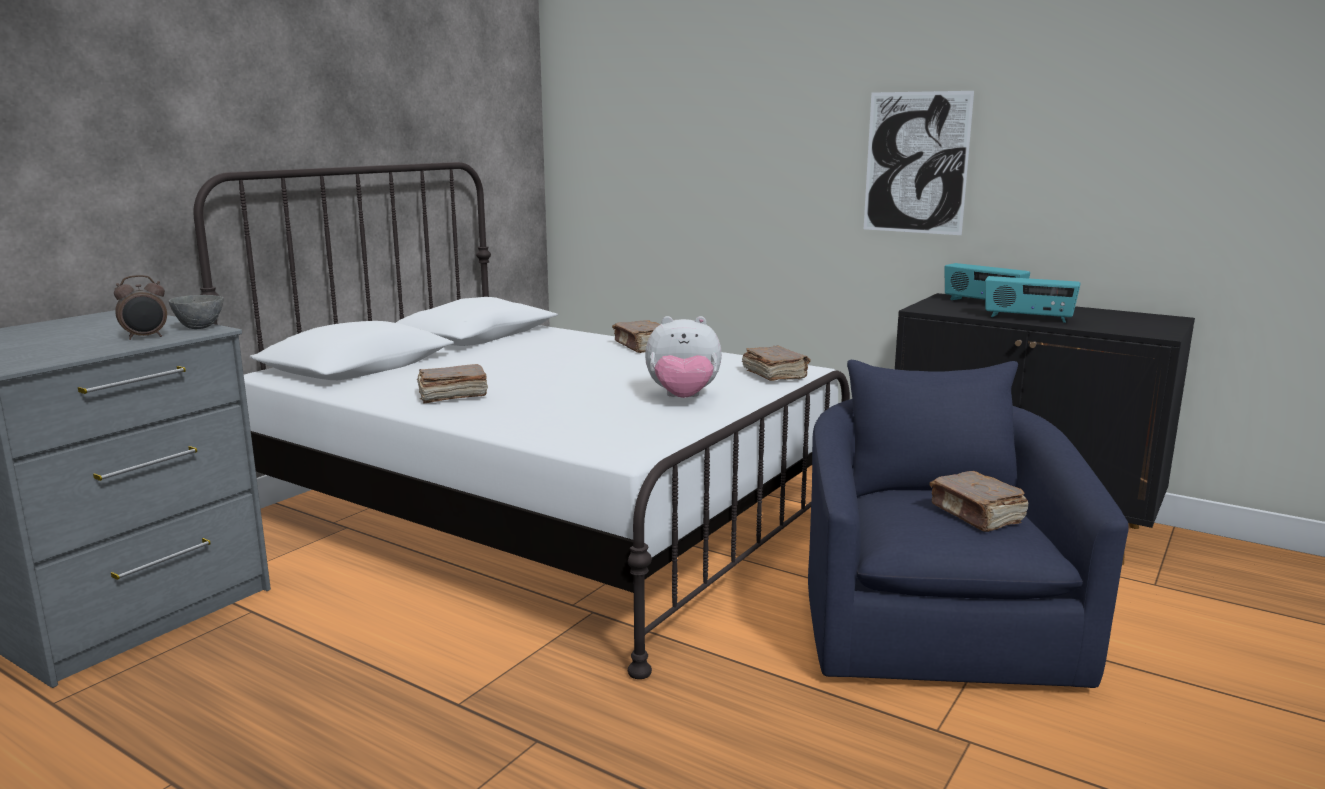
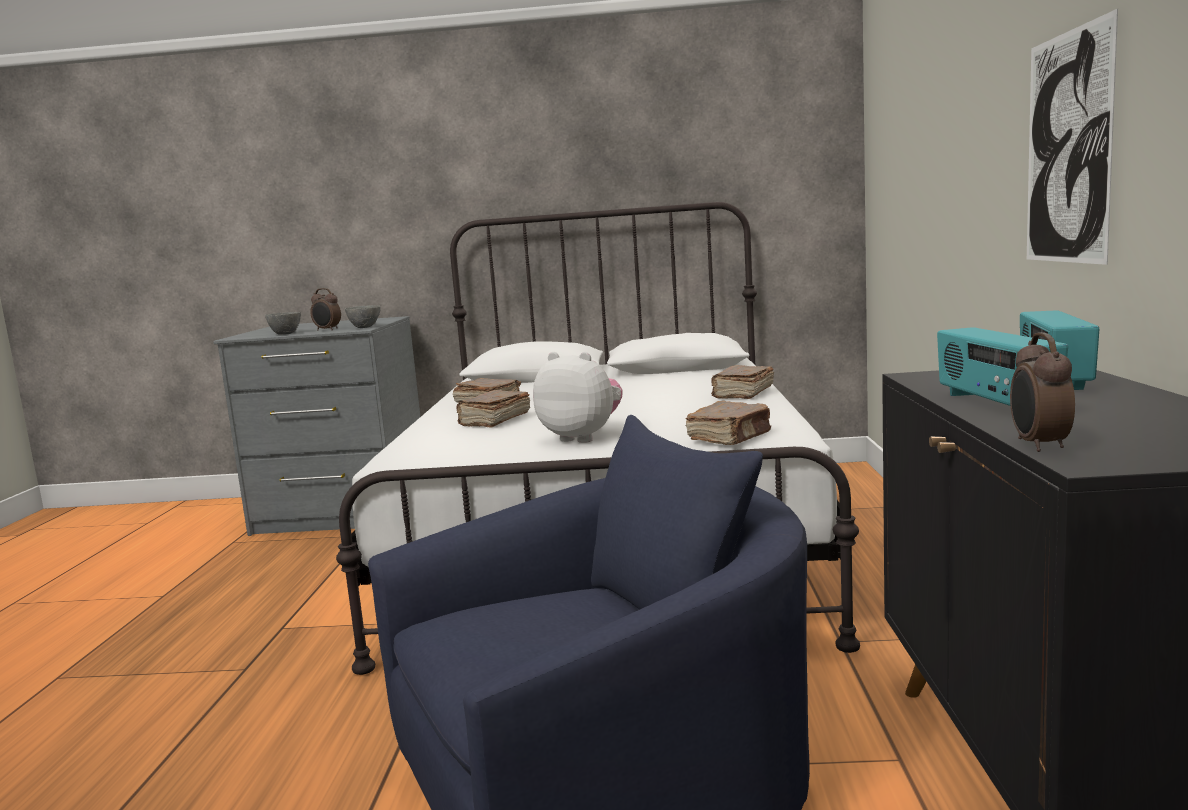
camera: 60 degrees right, 5 degrees down
plush toy [645,316,722,398] -> plush toy turned 150 degrees clockwise [533,352,623,443]
brown book [930,471,1028,532] -> brown book moved to [456,390,530,428]
none -> grey bowl [265,312,301,335]
none -> alarm clock [1010,332,1075,452]

